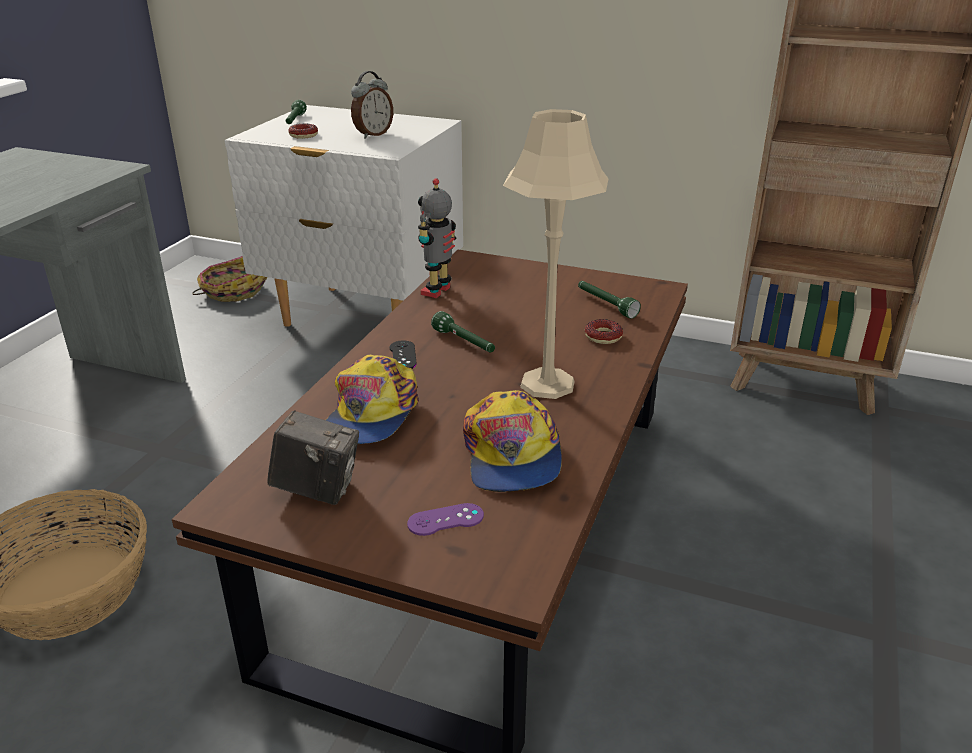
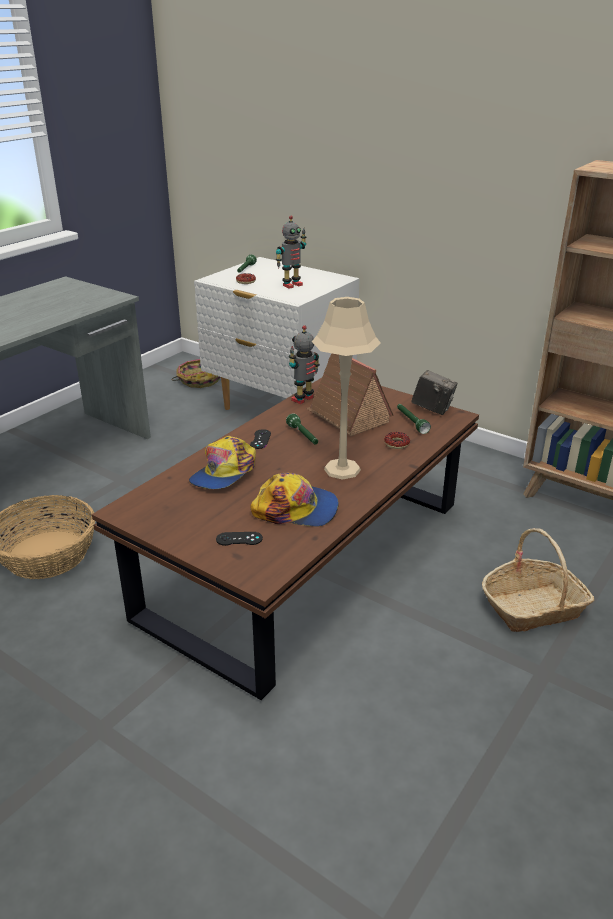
camera: 15 degrees right, 0 degrees up
camera [267,411,359,505] -> camera moved to [412,370,457,415]
alarm clock [351,71,393,139] -> toy robot [276,215,306,289]
purple game controller [407,503,484,536] -> black game controller [216,532,263,546]
cap [463,390,562,492] -> cap turned 90 degrees counterclockwise [250,473,339,527]
none -> toy house [306,353,394,436]
none -> basket [482,528,594,632]

